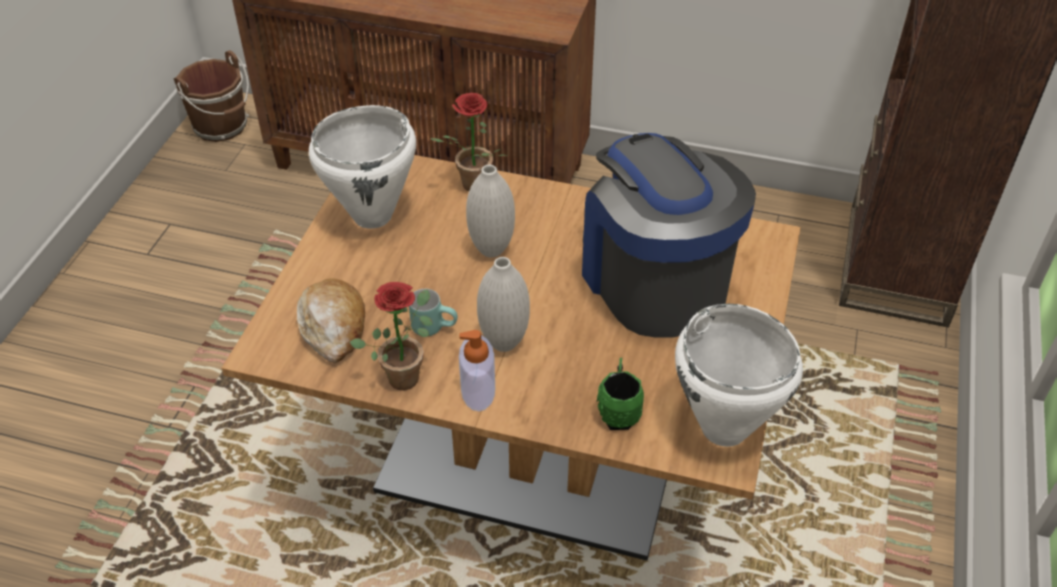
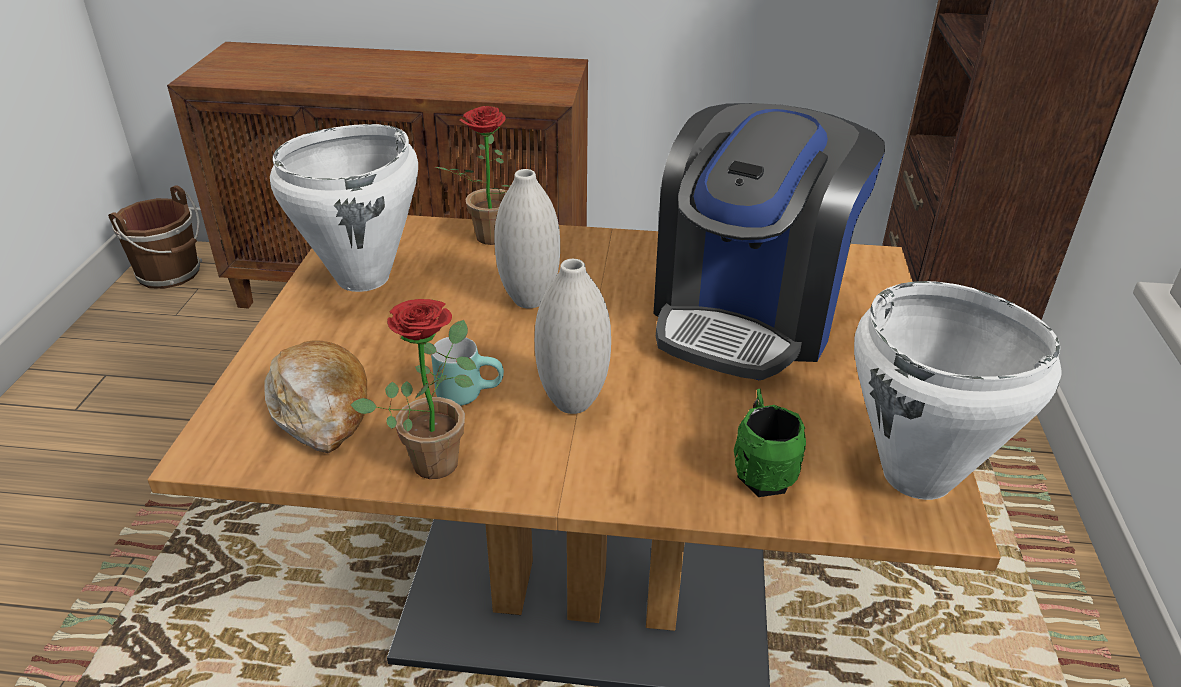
camera: 10 degrees left, 10 degrees down
soap dispenser [459,330,495,411] -> none
coffee machine [582,133,756,337] -> coffee machine turned 120 degrees counterclockwise [653,103,885,380]

